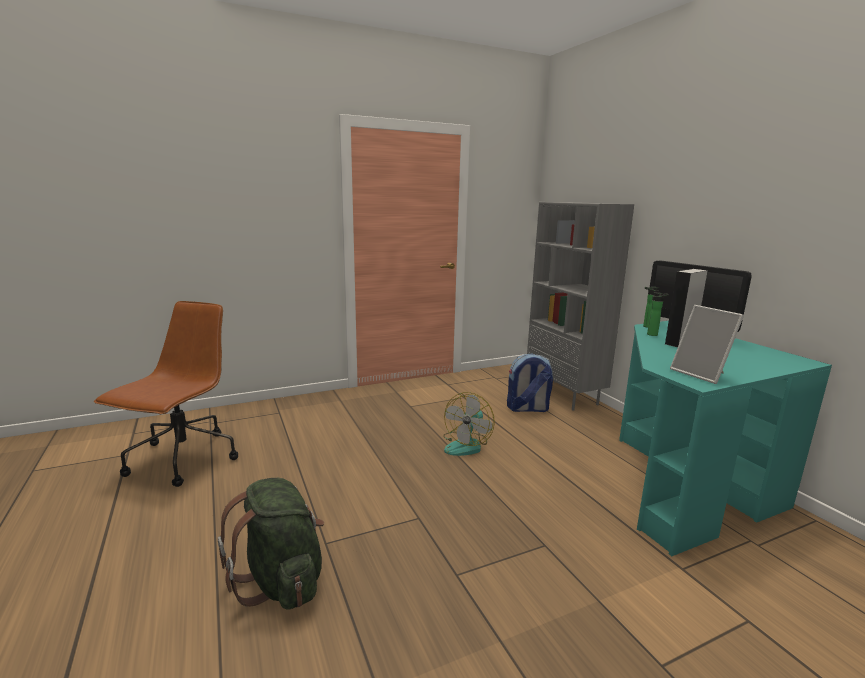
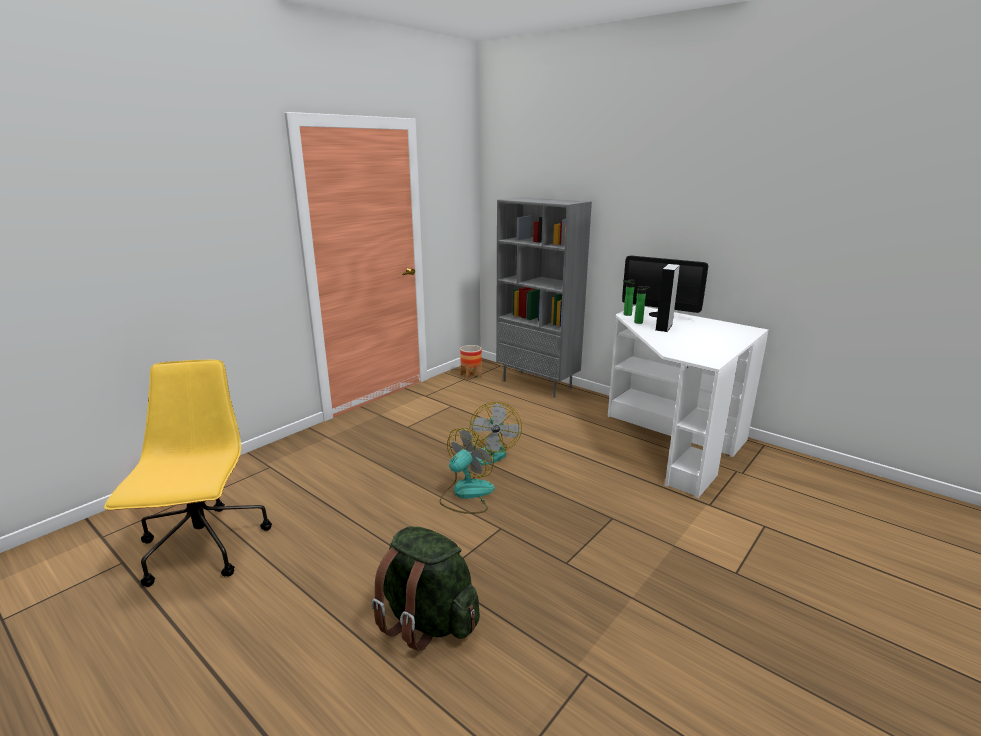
camera: 25 degrees left, 5 degrees up
brown office chair [94,301,238,487] -> yellow office chair [104,360,272,587]
backpack [507,353,553,412] -> none
turquoise desk [619,321,832,556] -> white desk [608,306,769,498]
picture frame [670,305,744,384] -> none
none -> fan [440,428,495,514]
none -> planter [460,345,482,380]

